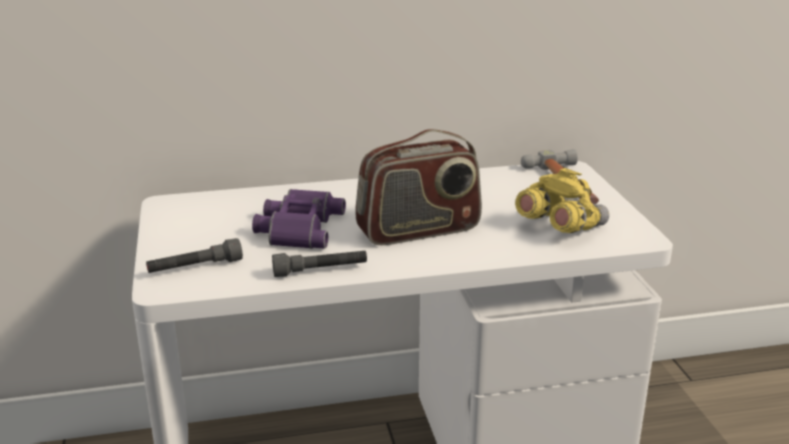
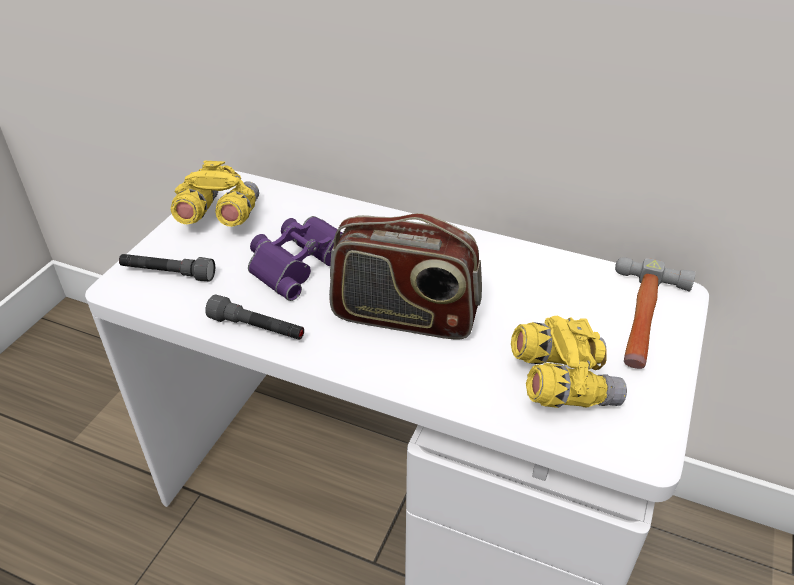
camera: 35 degrees right, 15 degrees up
none -> yellow binoculars [171,161,259,227]

